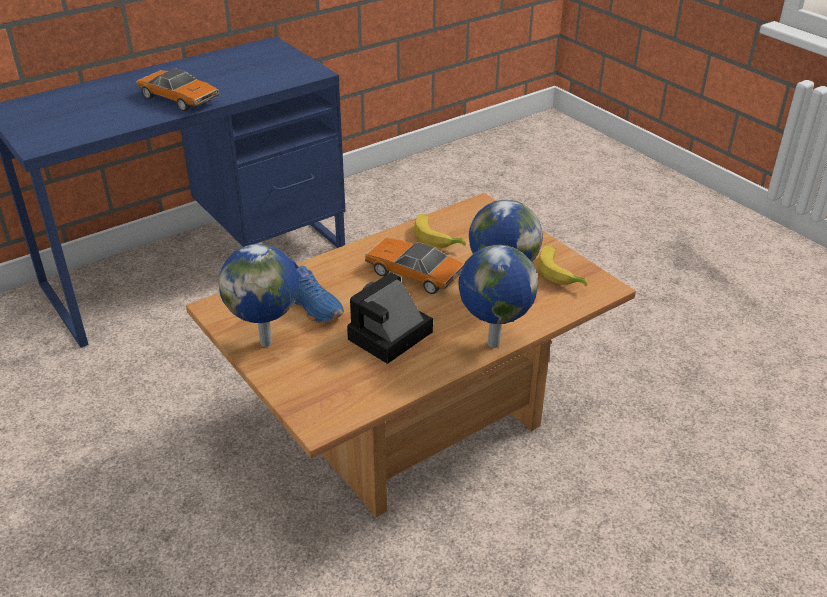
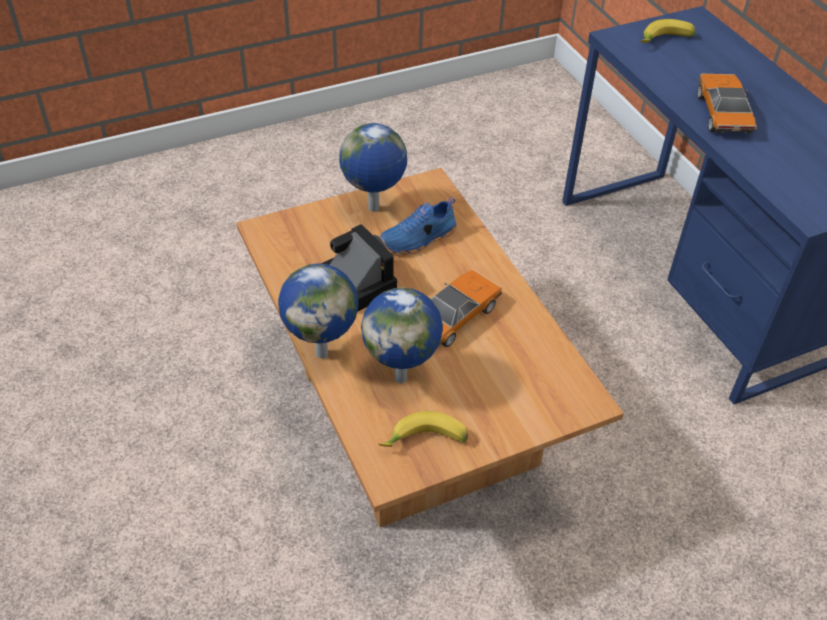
camera: 100 degrees right, 10 degrees up
toy car [136,68,219,111] -> toy car turned 135 degrees clockwise [697,74,757,134]
banana [414,214,466,248] -> banana moved to [640,19,696,43]

